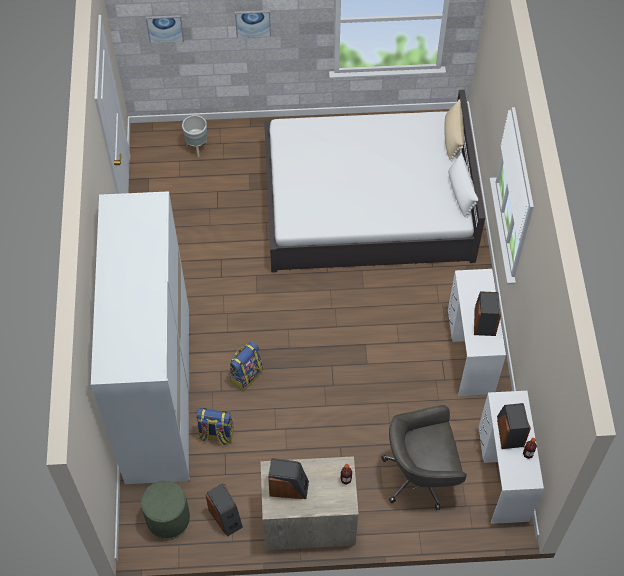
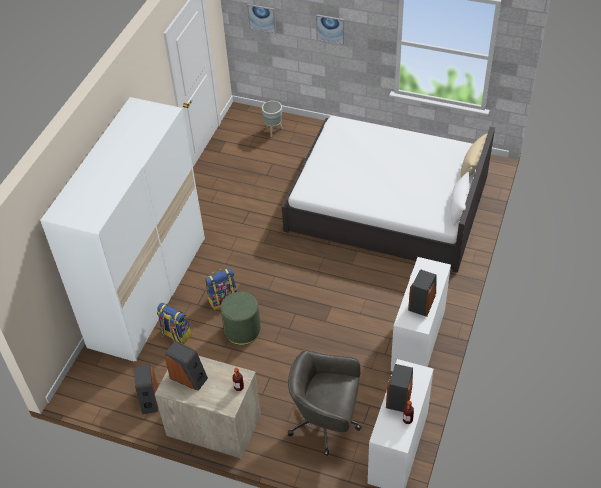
camera: 25 degrees right, 10 degrees down
green ottoman [141,480,190,539] -> green ottoman moved to [221,292,261,345]

